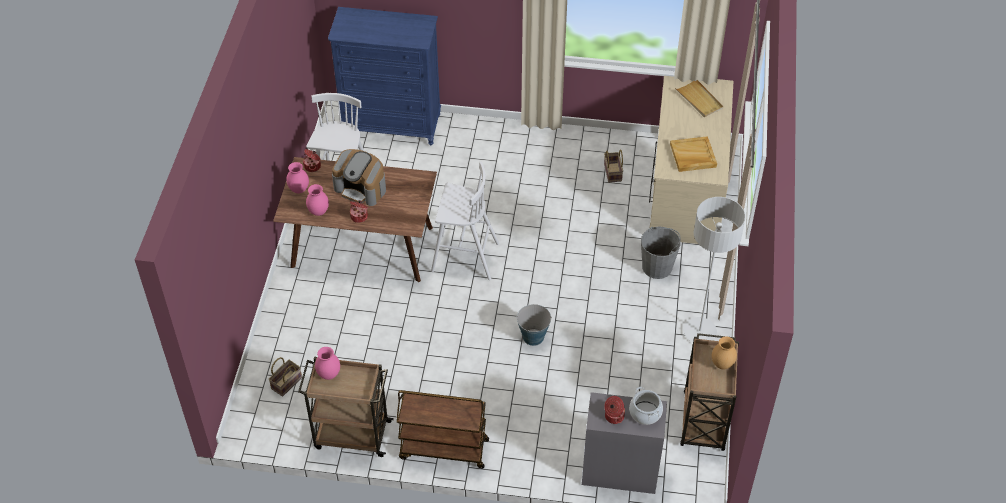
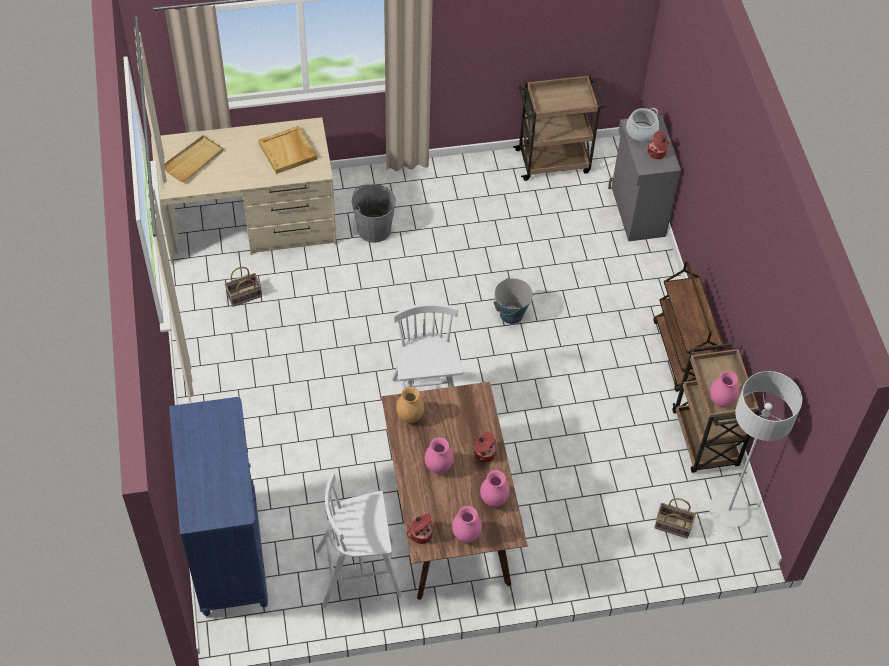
camera: 110 degrees left, 5 degrees up
coffee machine [332,149,386,206] -> pink vase [425,437,454,474]
grey floor lamp [683,197,746,342] -> grey floor lamp moved to [709,371,802,528]
brown vase [712,336,737,369] -> brown vase moved to [396,387,425,423]

